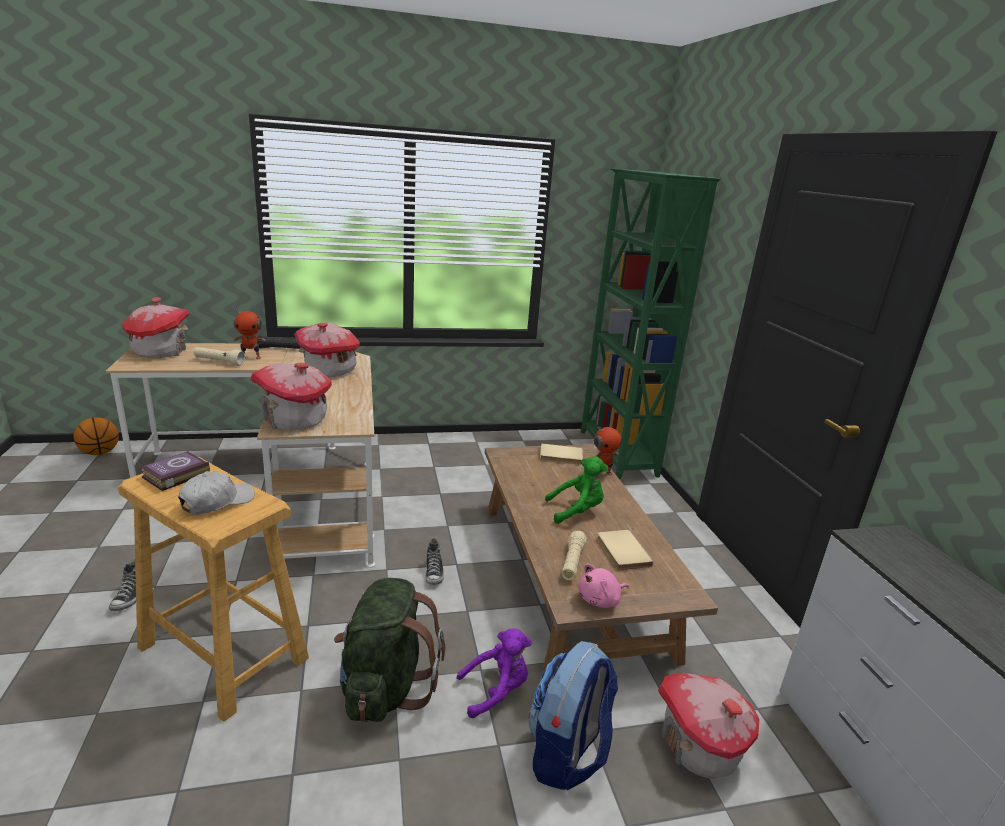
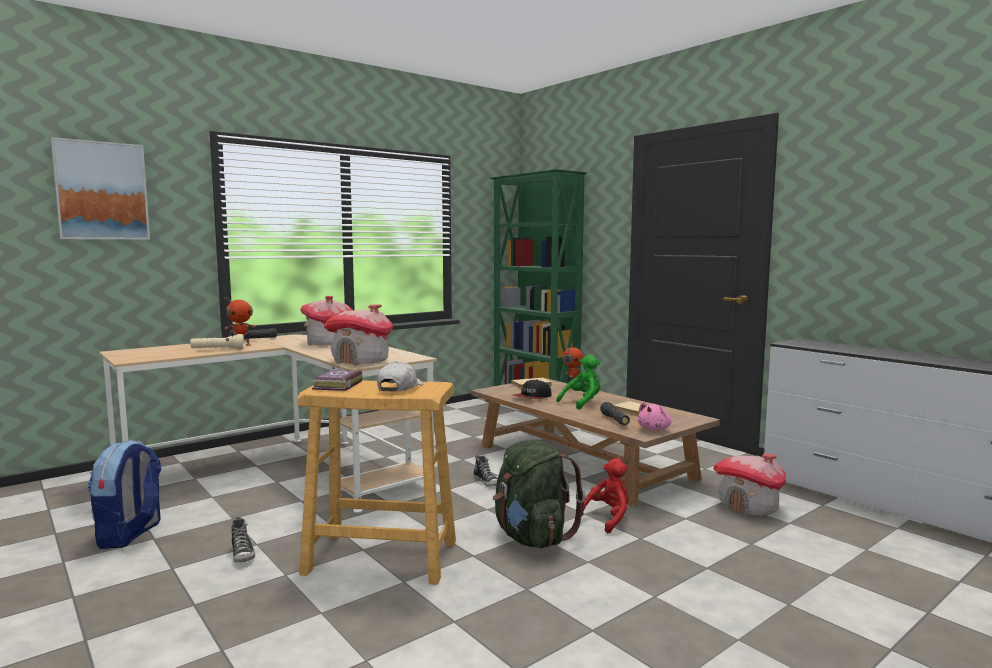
camera: 25 degrees left, 15 degrees down
basketball [74,417,119,455] -> none
toy house [122,297,189,358] -> none
purple plush toy [457,628,532,718] -> red plush toy [584,458,629,533]
backpack [529,641,618,790] -> backpack moved to [87,440,162,549]
beige flashlight [562,531,587,580] -> black flashlight [600,402,630,426]
none -> picture [50,137,150,239]
none -> cap [513,380,552,399]

